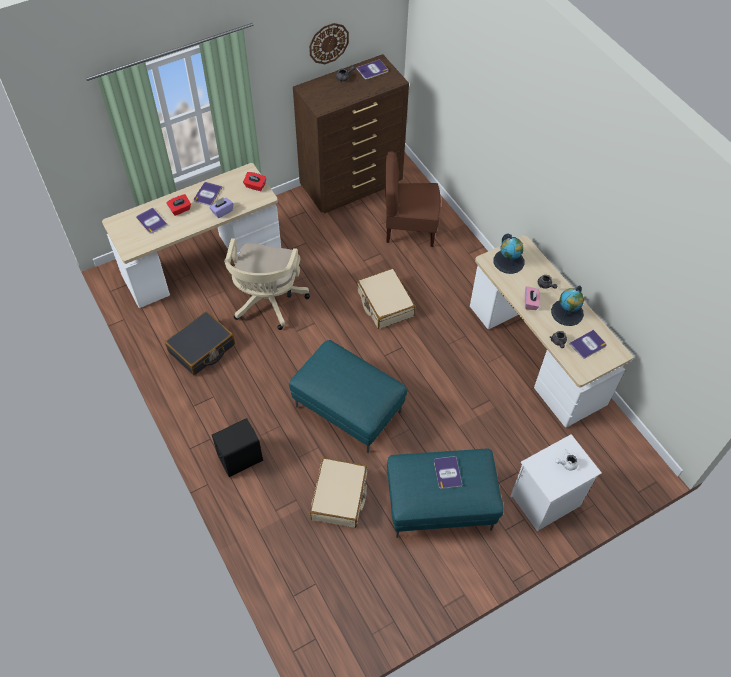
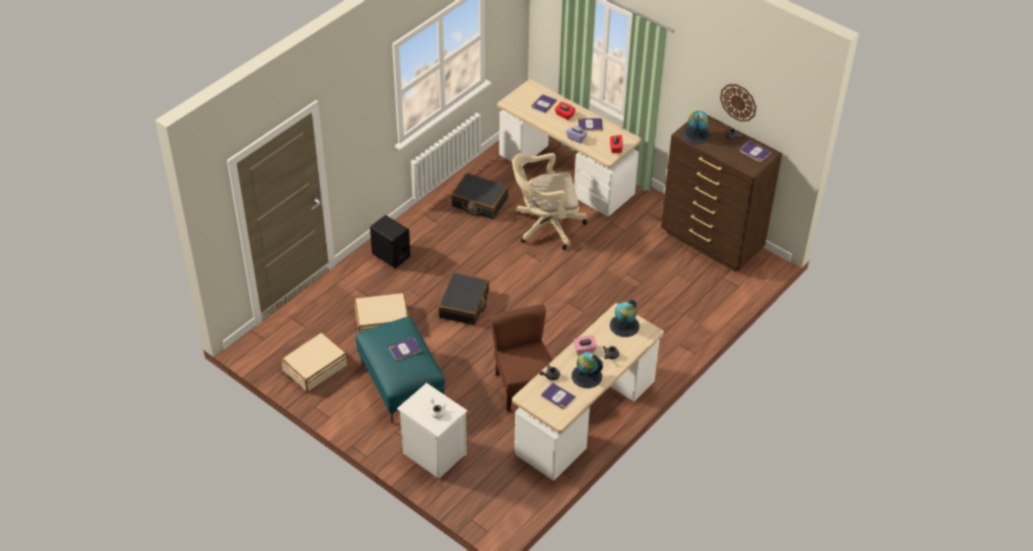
camera: 70 degrees right, 10 degrees down
turquoise ottoman [289,340,408,453] -> black suitcase [438,272,489,325]
beige suitcase [357,268,415,329] -> beige suitcase moved to [281,332,347,392]
brown chair [385,152,441,247] -> brown chair moved to [490,305,553,411]
none -> globe [683,111,711,144]

